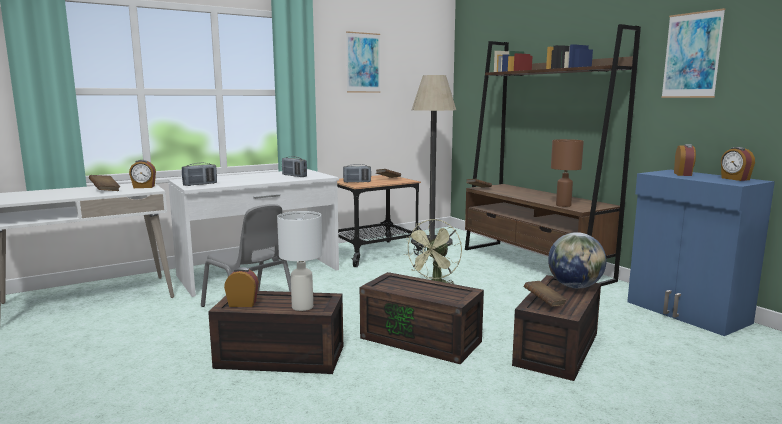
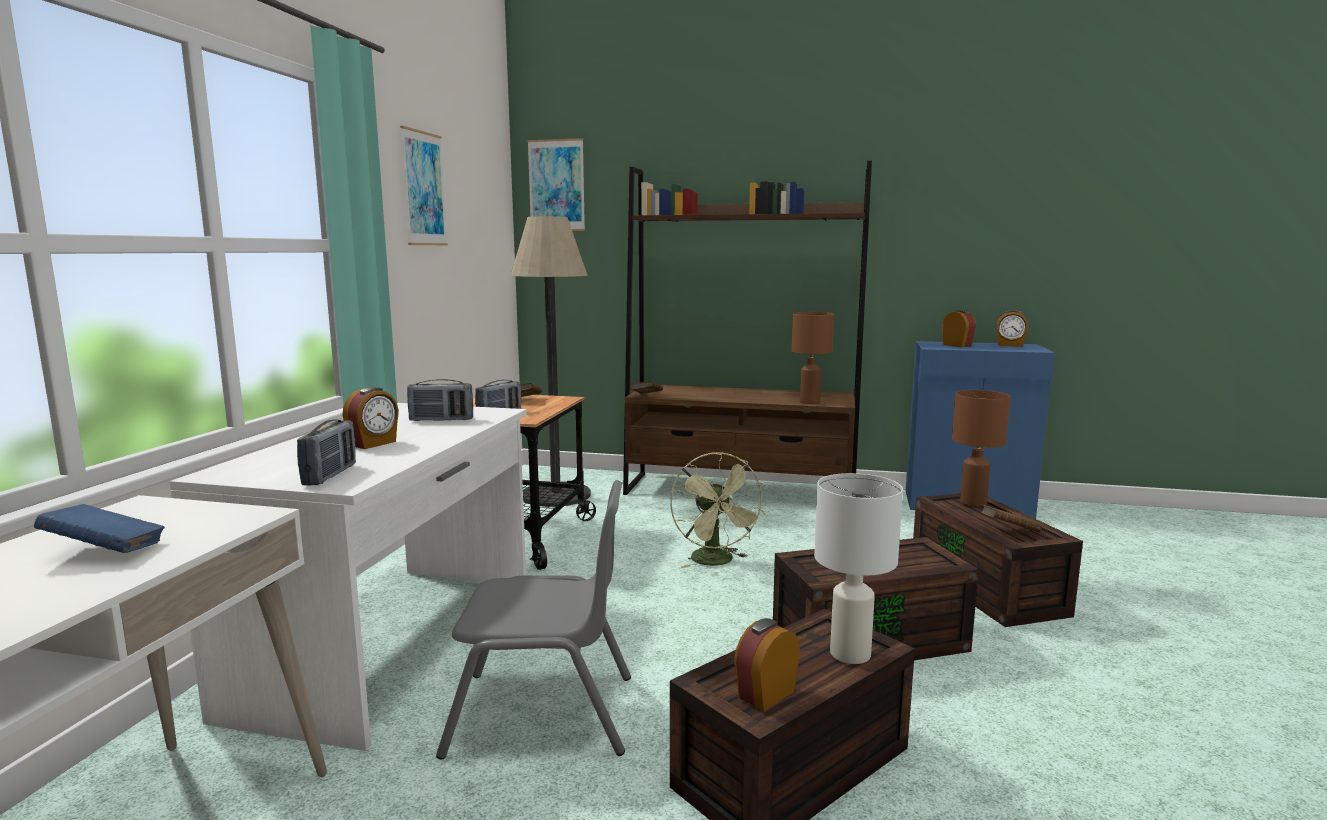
camera: 45 degrees left, 0 degrees up
brown book [89,175,120,191] -> blue book [34,504,165,553]
alarm clock [129,160,156,188] -> alarm clock moved to [342,387,399,449]
globe [548,232,607,289] -> brown table lamp [952,390,1011,507]
picture [661,8,725,98] -> picture moved to [527,138,585,231]

